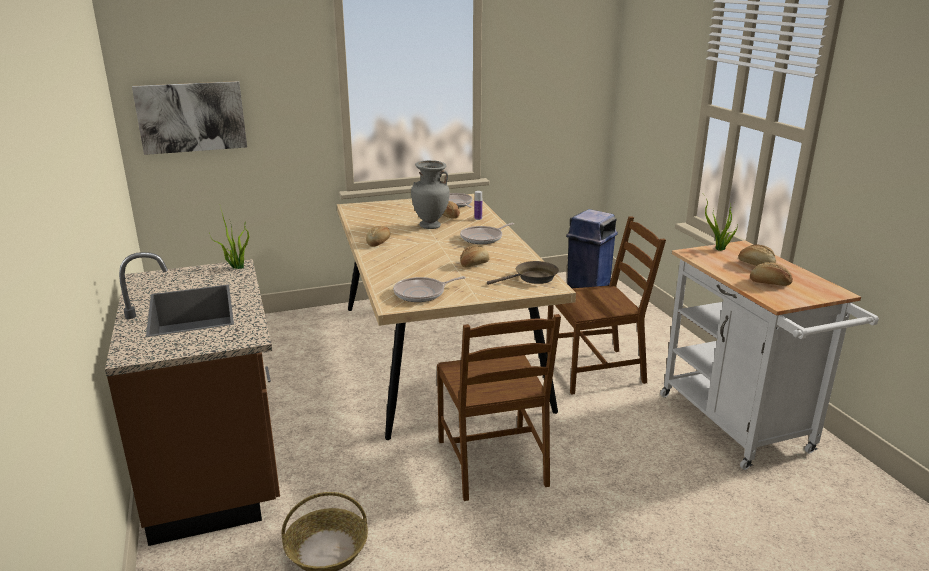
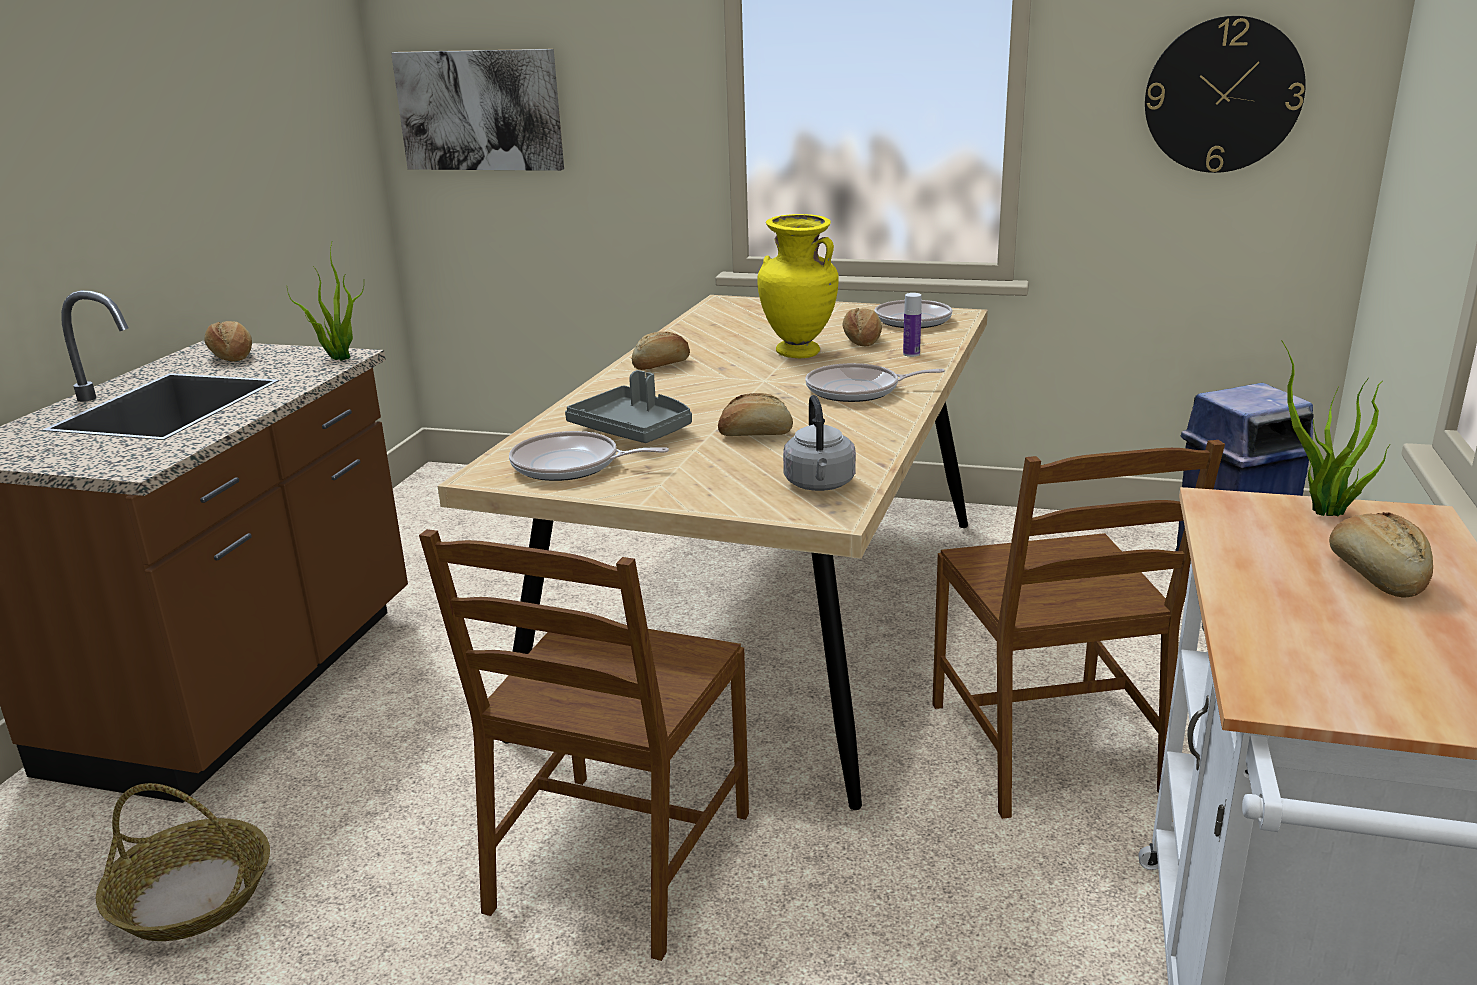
camera: 35 degrees right, 0 degrees up
grey vase [411,160,450,229] -> yellow vase [757,214,839,358]
brown frying pan [487,261,559,285] -> grey kettle [783,395,856,491]
brown chair [546,216,666,395] -> brown chair turned 60 degrees clockwise [932,440,1225,819]
bread [750,262,793,286] -> bread moved to [205,321,252,361]
none -> grey tray [565,370,692,443]
none -> wall clock [1145,16,1306,173]

